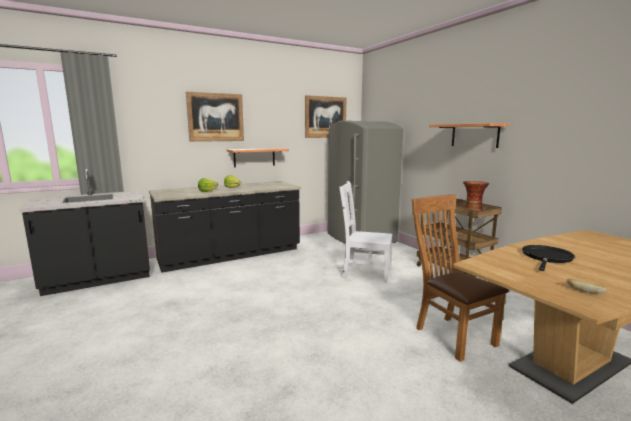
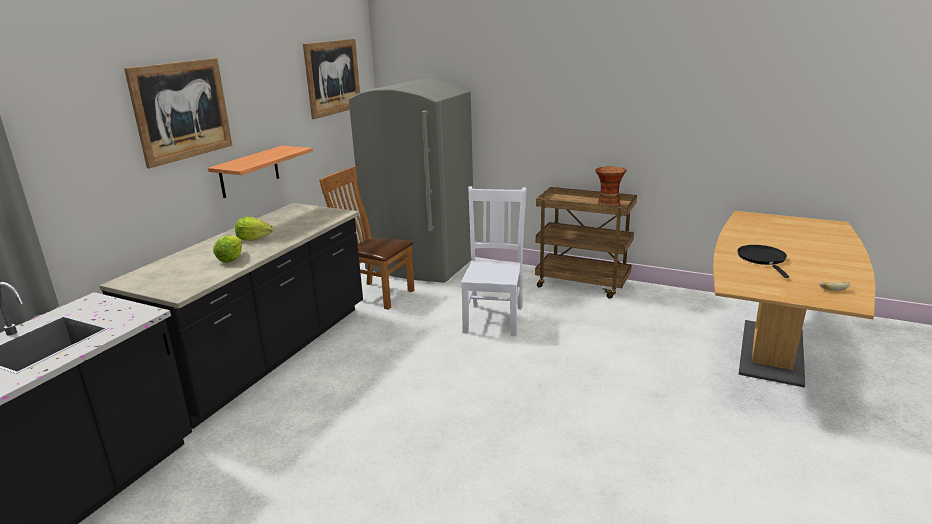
camera: 35 degrees left, 10 degrees up
white chair [339,181,392,283] -> white chair turned 120 degrees clockwise [461,186,527,336]
brown chair [412,194,509,362] -> brown chair moved to [319,167,414,310]
shelf [429,123,509,148] -> none

